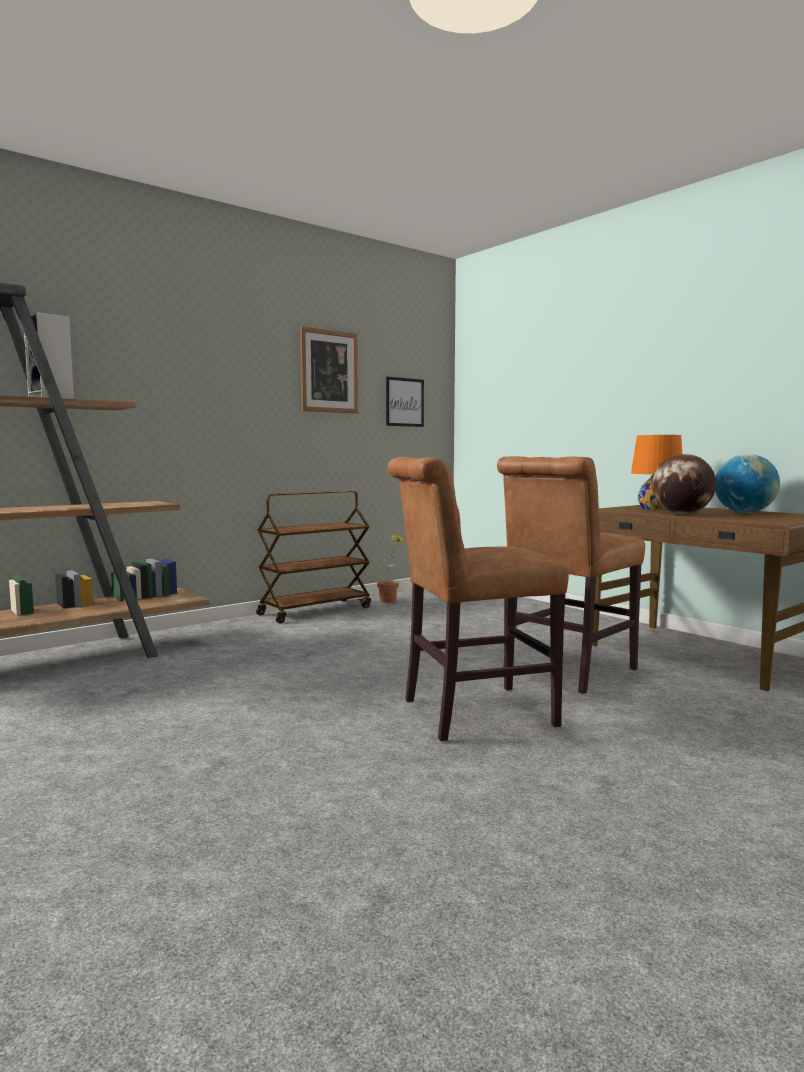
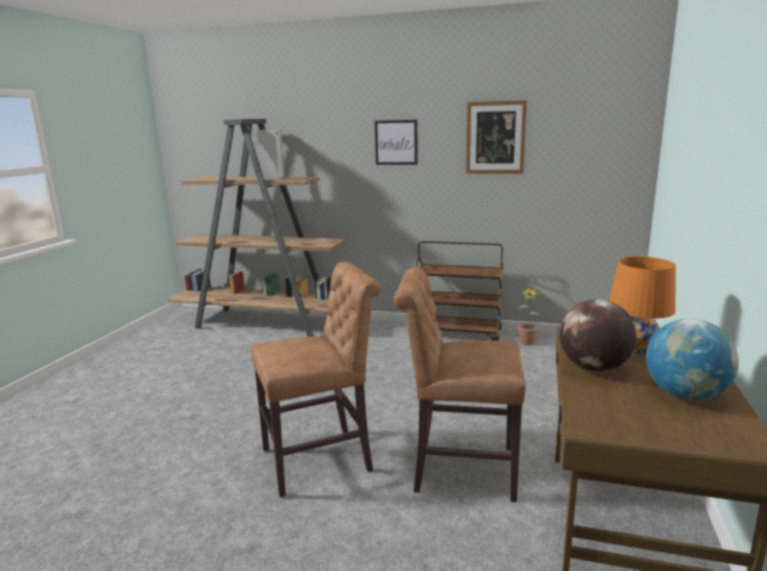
camera: 55 degrees right, 10 degrees up
picture [386,377,424,427] -> picture moved to [375,120,418,165]
brown chair [388,457,569,742] -> brown chair turned 120 degrees clockwise [251,262,381,497]

